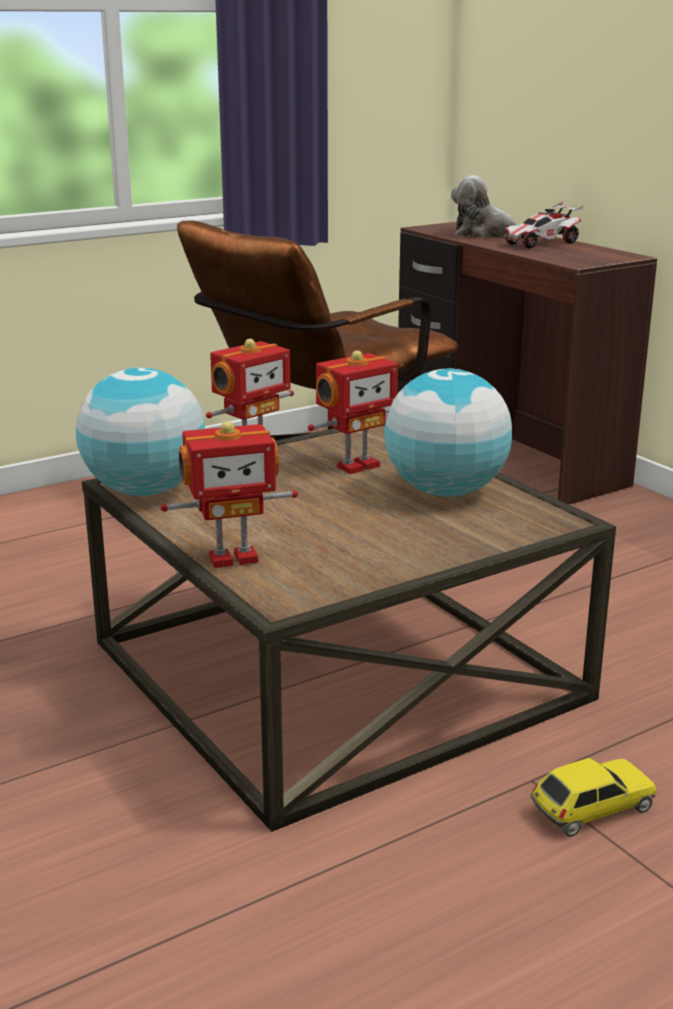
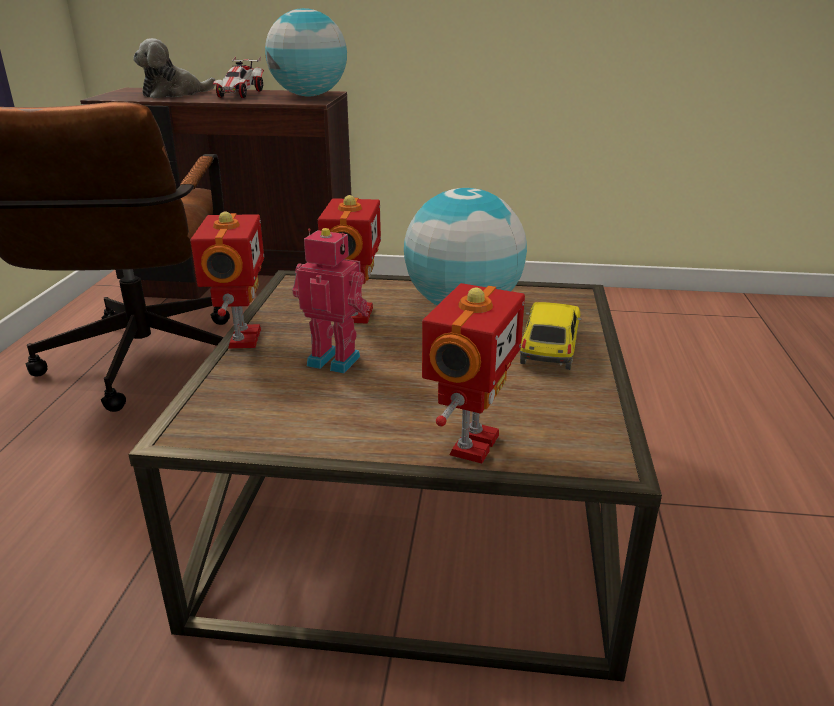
camera: 50 degrees left, 5 degrees up
globe [76,367,205,496] -> globe moved to [265,8,347,96]
toy car [530,758,657,837] -> toy car moved to [520,302,581,370]
none -> toy robot [292,228,370,373]

